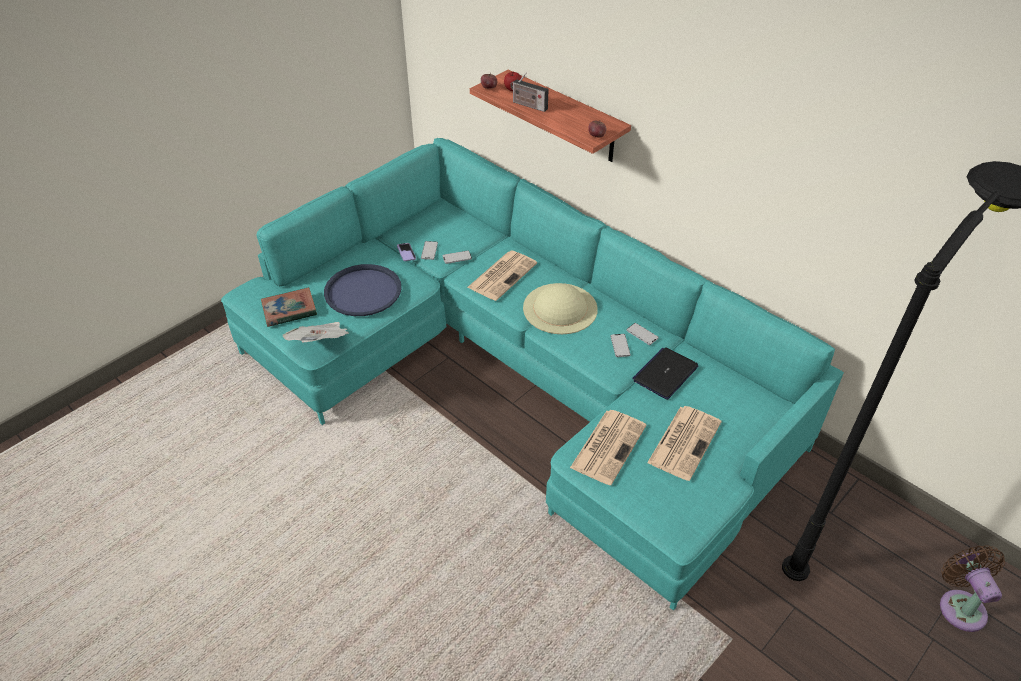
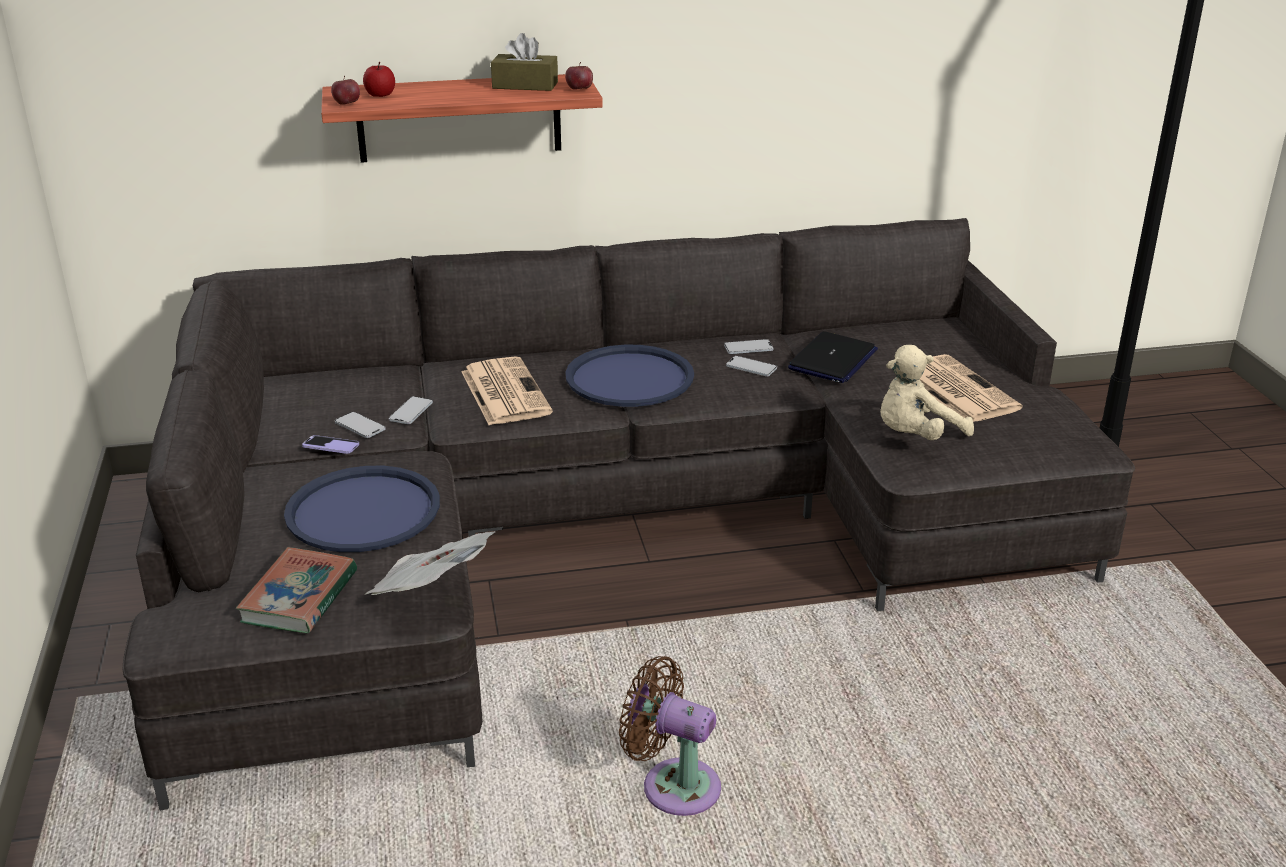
camera: 55 degrees left, 15 degrees down
turquoise sofa [221,138,844,610] -> grey sofa [123,218,1135,811]
radio [510,72,549,112] -> none
beige hat [523,283,598,334] -> blue tray [565,345,694,407]
newspaper [570,410,646,485] -> beige plush toy [880,345,974,440]
laptop [632,347,698,400] -> laptop turned 135 degrees counterclockwise [788,331,878,383]
brown fan [940,545,1005,632] -> brown fan moved to [619,656,721,816]
none -> brown tissue box [491,33,558,91]

